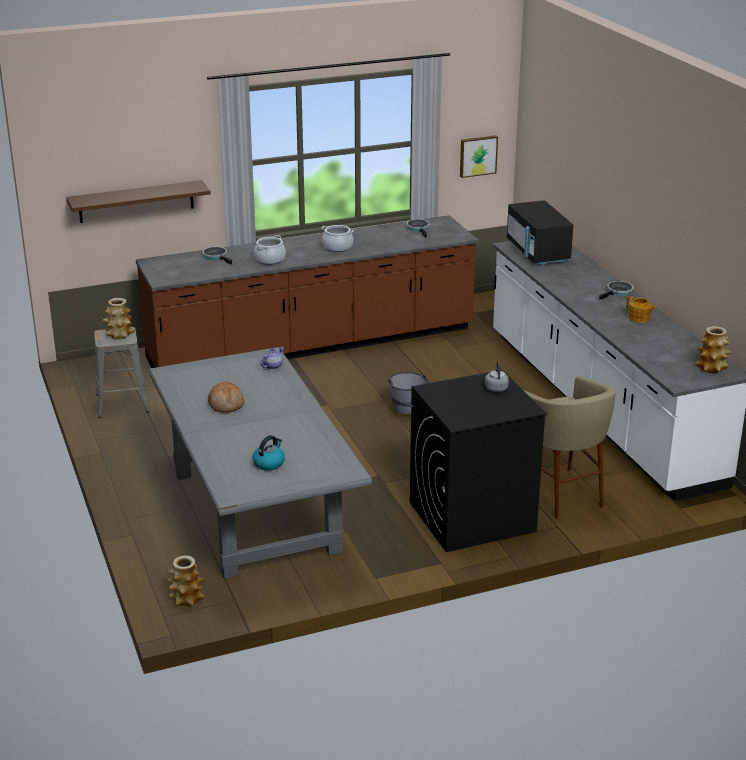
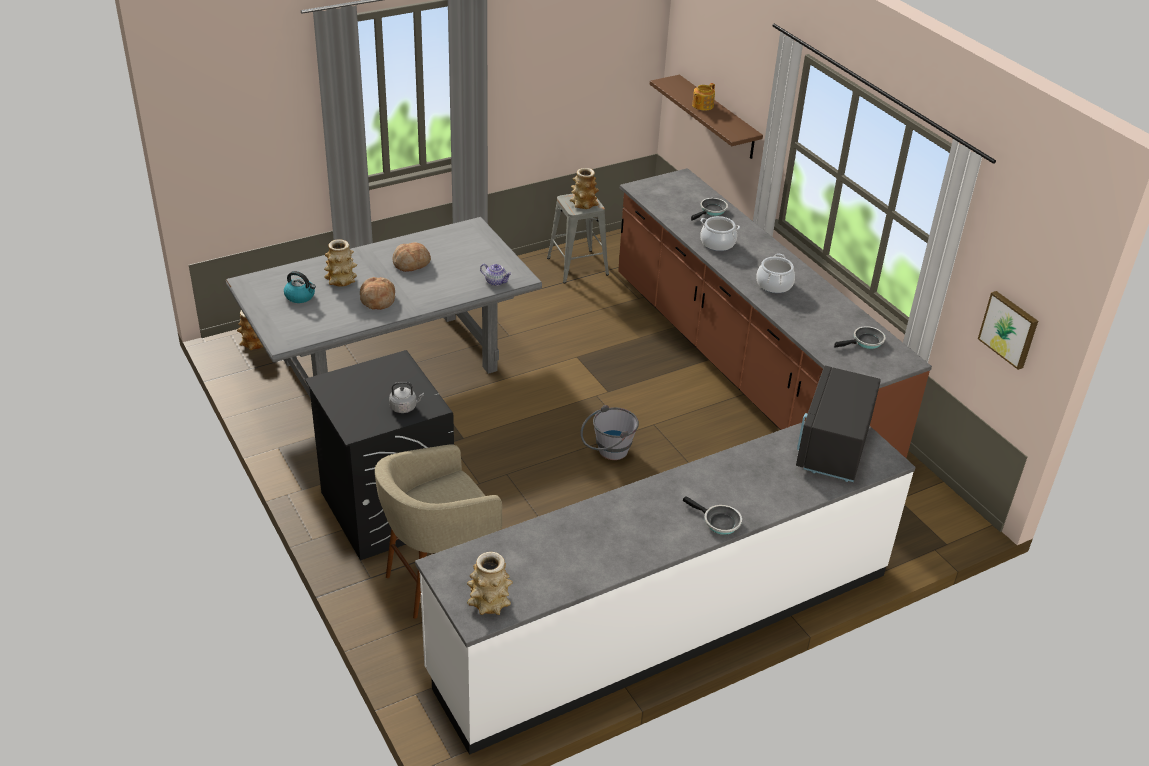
camera: 80 degrees right, 10 degrees up
black microwave [507,200,573,266] -> black microwave turned 45 degrees counterclockwise [796,366,881,482]
teapot [626,296,656,323] -> teapot moved to [692,83,715,111]
none -> vase [324,239,357,286]
none -> bread [360,277,395,310]

